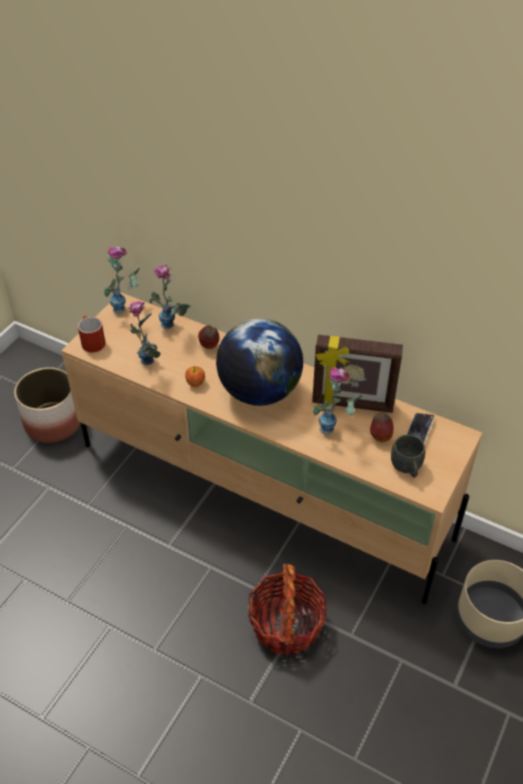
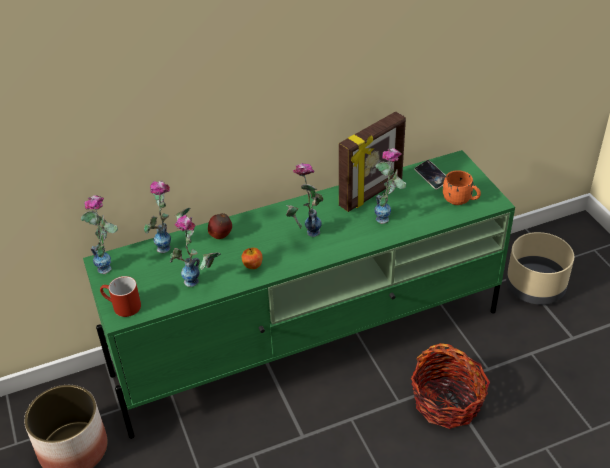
camera: 50 degrees left, 5 degrees down
beige tv stand [61,292,482,604] -> green tv stand [83,150,515,439]
globe [216,318,303,406] -> vase [286,163,323,237]
apple [370,412,393,443] -> none
grey mug [391,435,425,478] -> orange mug [443,170,481,205]

